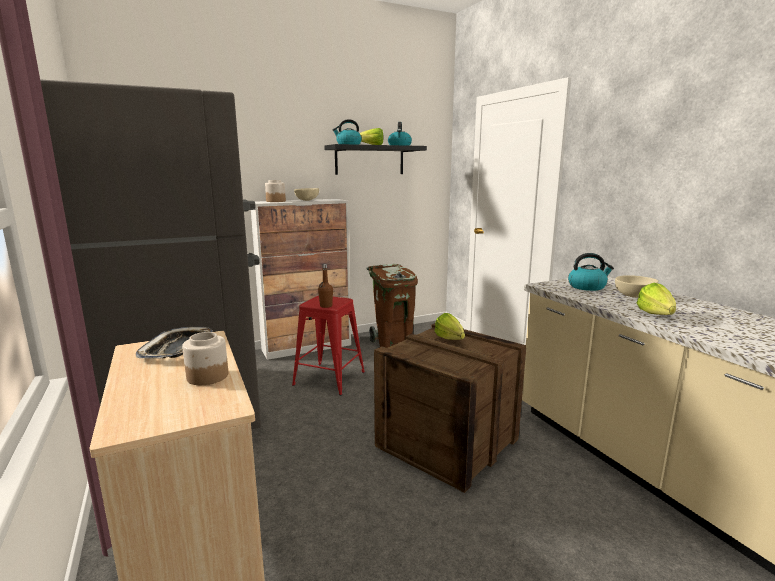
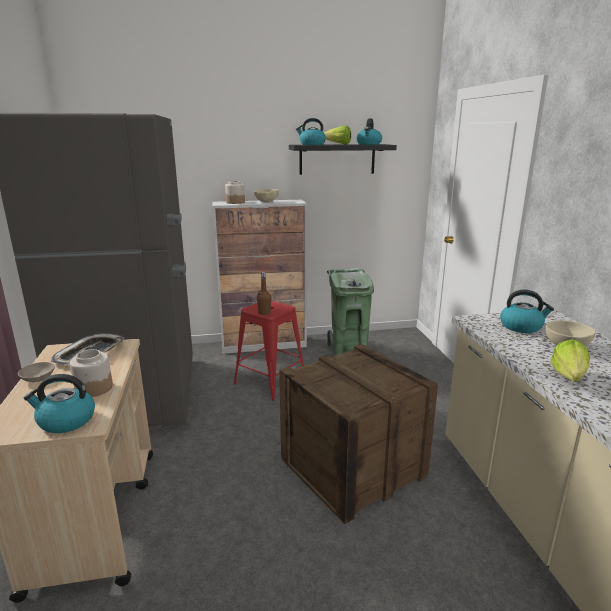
camera: 15 degrees right, 5 degrees up
brown trash can [366,264,418,348] -> green trash can [327,268,374,356]
lettuce [435,313,465,340] -> none
none -> beige bowl [18,362,55,382]
none -> kettle [24,374,95,433]

